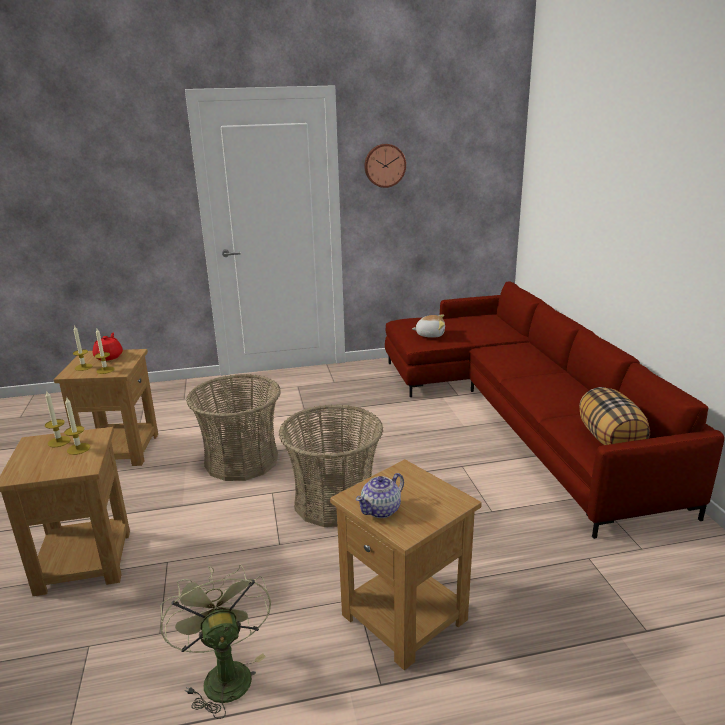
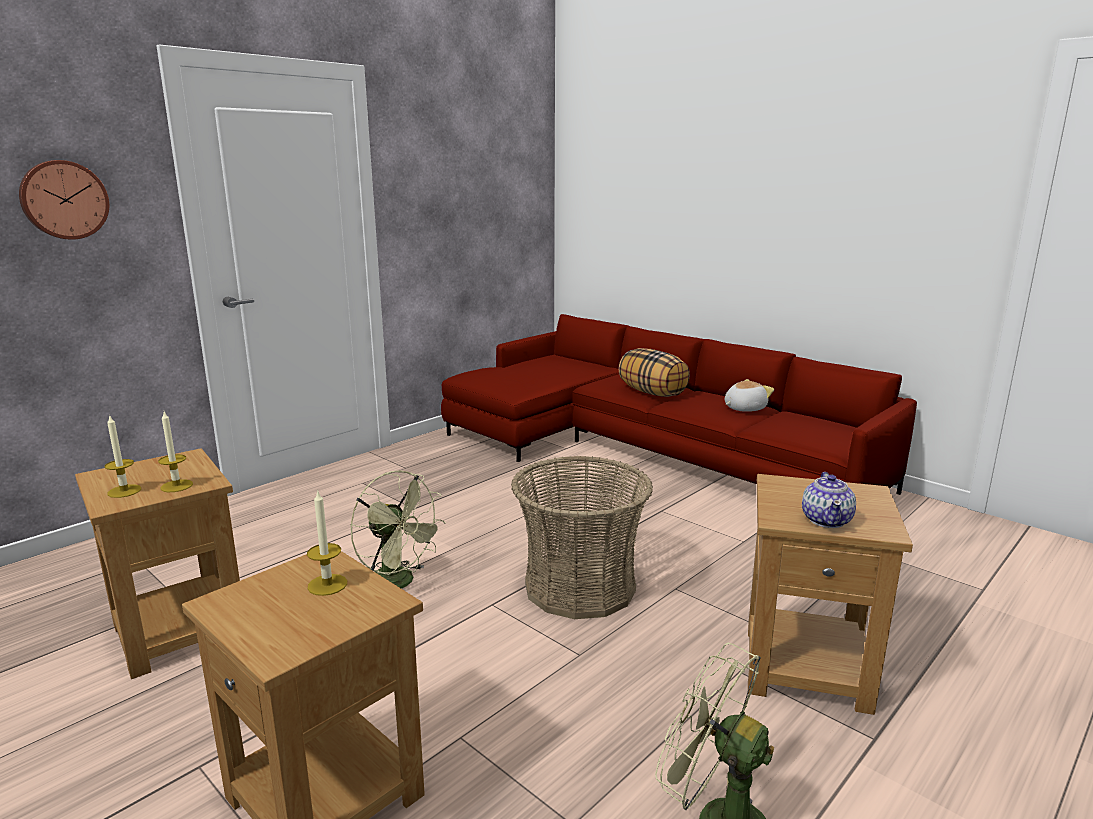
camera: 35 degrees left, 5 degrees down
candle [45,390,71,447] -> none
red teapot [93,332,123,361] -> none
basket [186,374,281,481] -> green fan [350,470,445,589]
wall clock [364,144,406,188] -> wall clock moved to [19,160,109,240]
plush toy [412,314,445,338] -> plush toy moved to [725,379,774,412]
pillow [579,387,650,445] -> pillow moved to [619,348,690,397]

